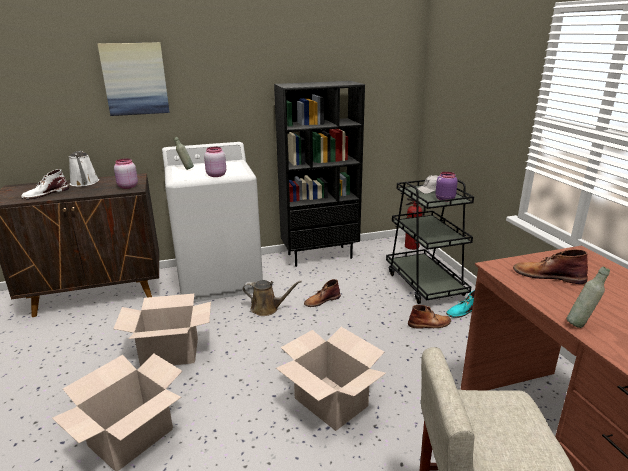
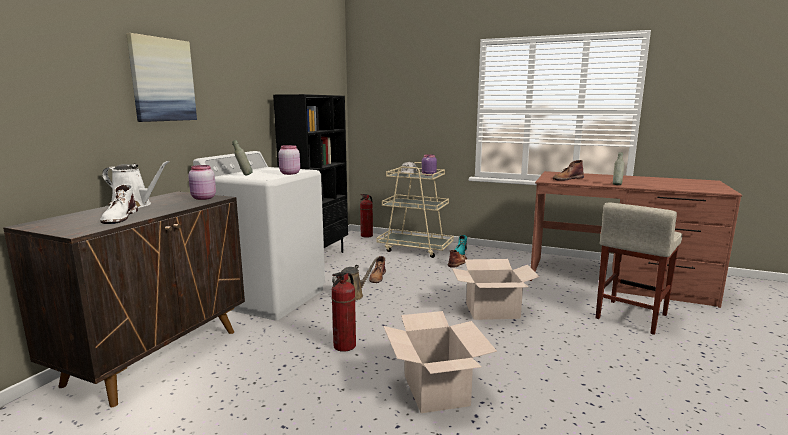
camera: 50 degrees left, 10 degrees down
cardboard box [113,294,211,367] -> fire extinguisher [331,272,356,352]
black cart [386,179,474,304] -> beige cart [376,162,454,258]

